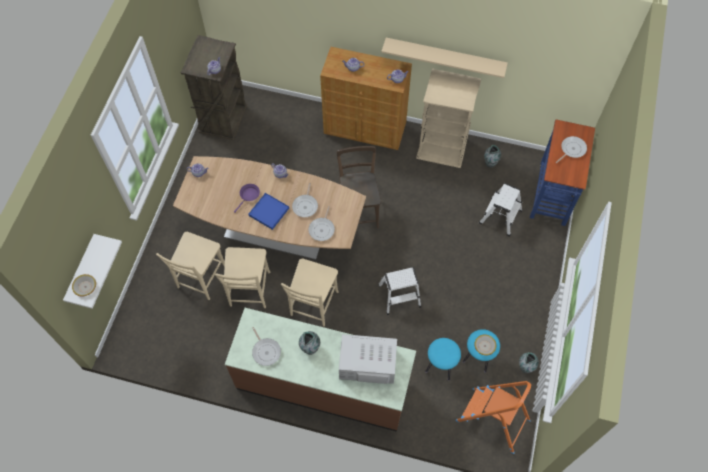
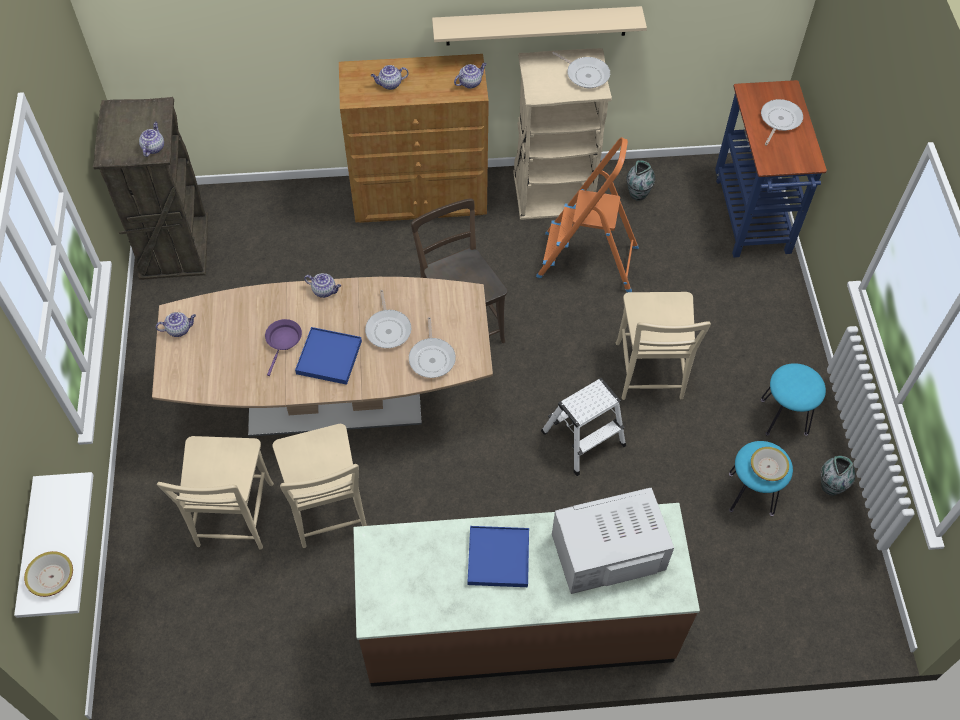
camera: 20 degrees left, 5 degrees down
frying pan [252,327,281,366] -> frying pan moved to [552,52,610,88]
beige chair [281,259,339,326] -> beige chair moved to [616,292,711,400]
vase [299,331,320,355] -> blue tray [468,526,529,587]
turquoise stool [425,338,461,381] -> turquoise stool moved to [761,363,826,436]
orange step ladder [456,381,531,454] -> orange step ladder moved to [536,137,639,292]
white step ladder [479,183,522,237] -> none

